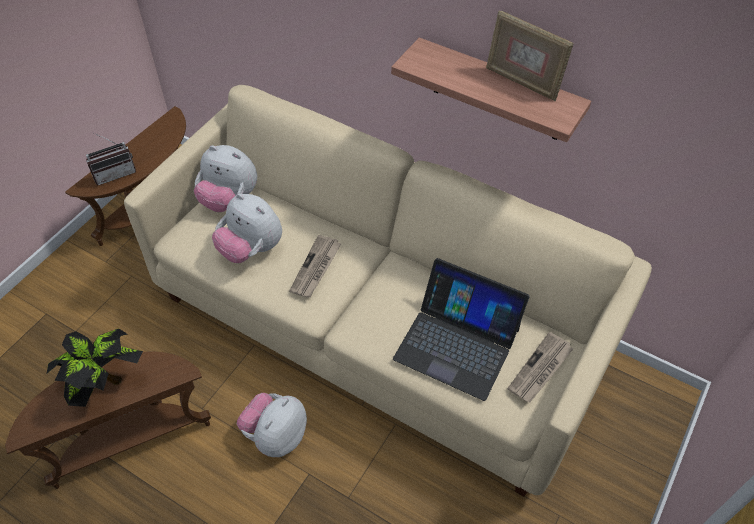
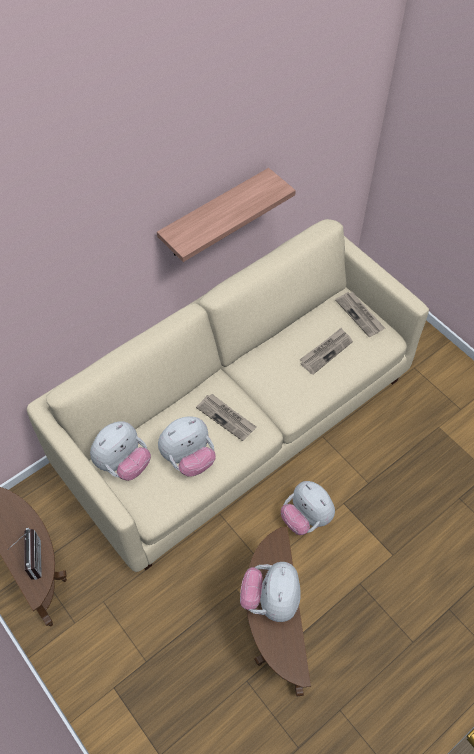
camera: 70 degrees left, 5 degrees up
potted plant [47,328,143,407] -> plush toy [240,562,301,622]
laptop [393,258,530,401] -> newspaper [300,328,353,375]
picture frame [486,11,574,101] -> none

